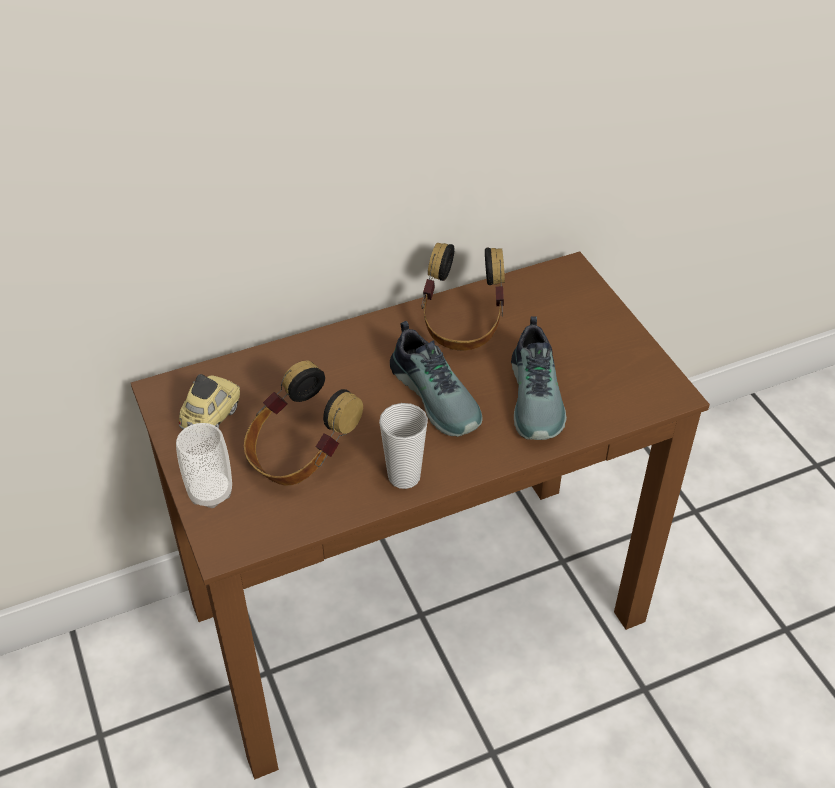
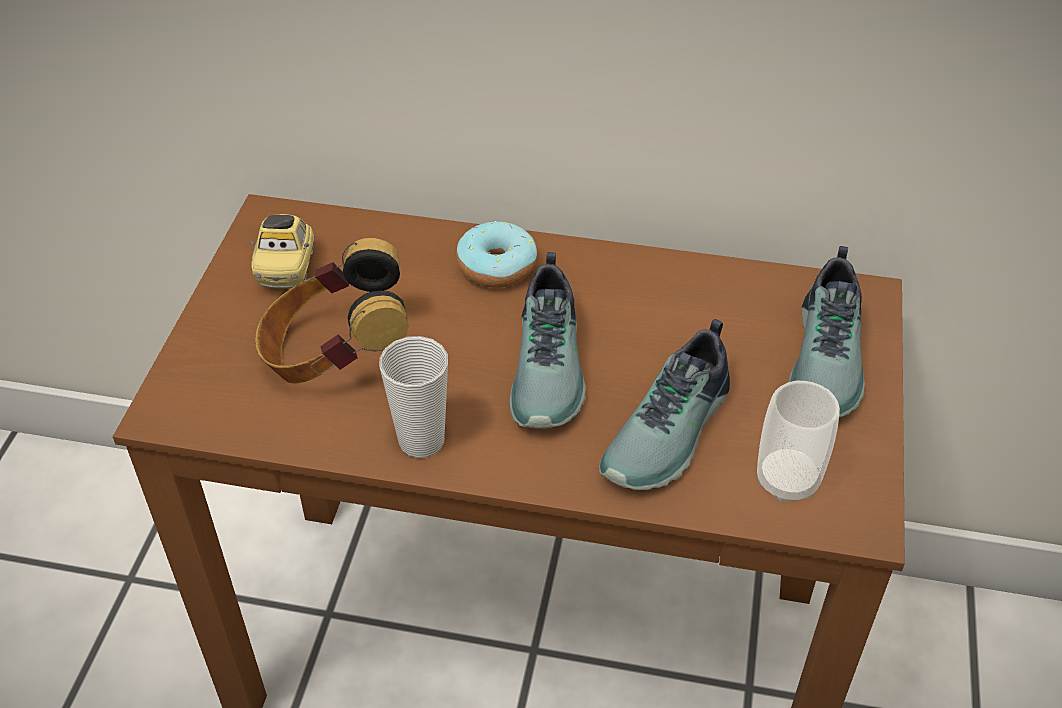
camera: 35 degrees right, 0 degrees up
cup [176,423,232,508] -> cup moved to [757,381,840,502]
toy car [179,374,240,429] -> toy car turned 120 degrees clockwise [249,214,314,289]
headphones [421,243,505,351] -> none
none -> donut [456,221,537,288]
none -> shoe [789,246,865,418]

